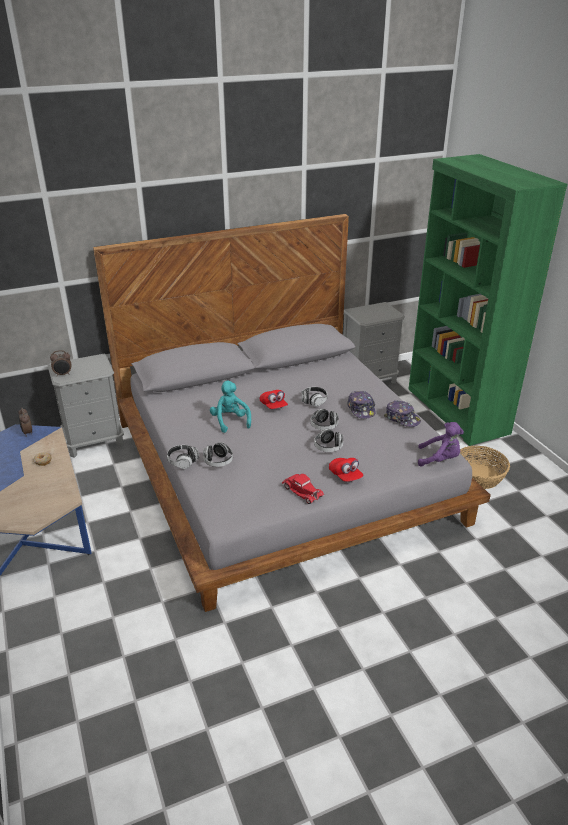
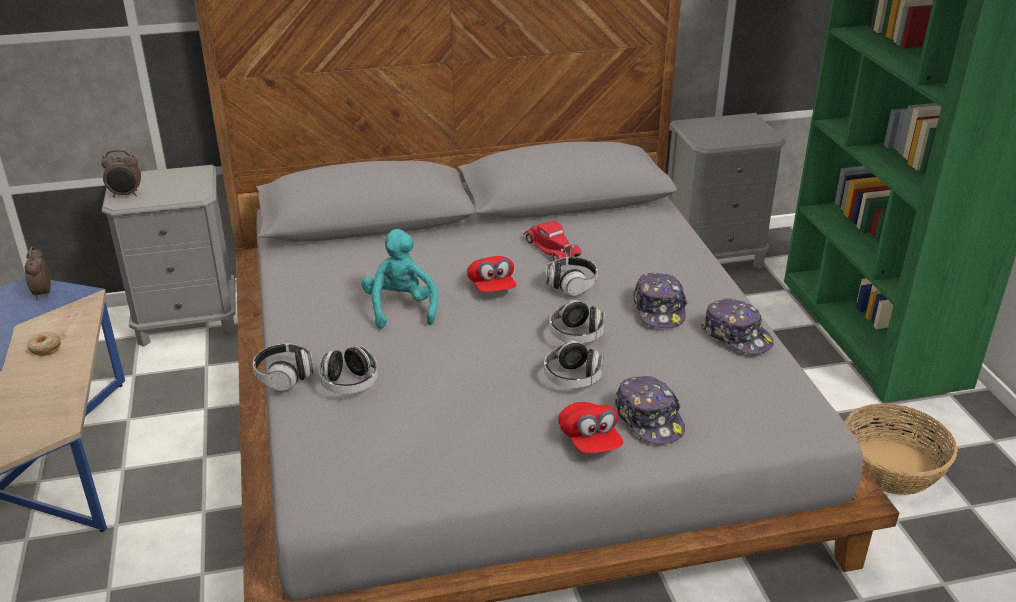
camera: 10 degrees right, 0 degrees up
red toy car [282,474,324,504] -> red toy car moved to [523,221,582,261]
purple plush toy [418,422,464,467] -> none
none -> cap [614,376,685,445]

